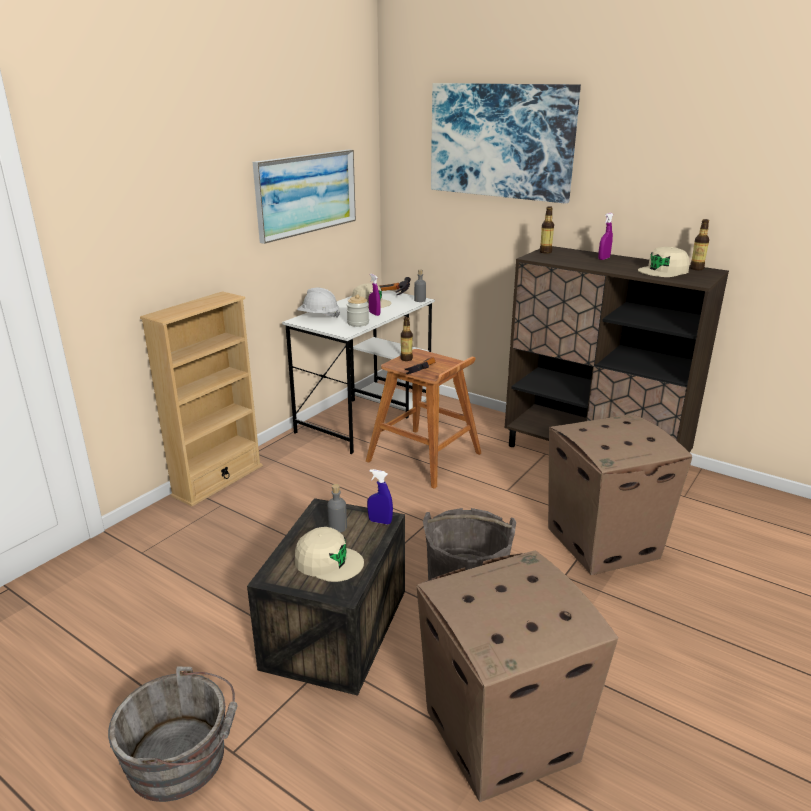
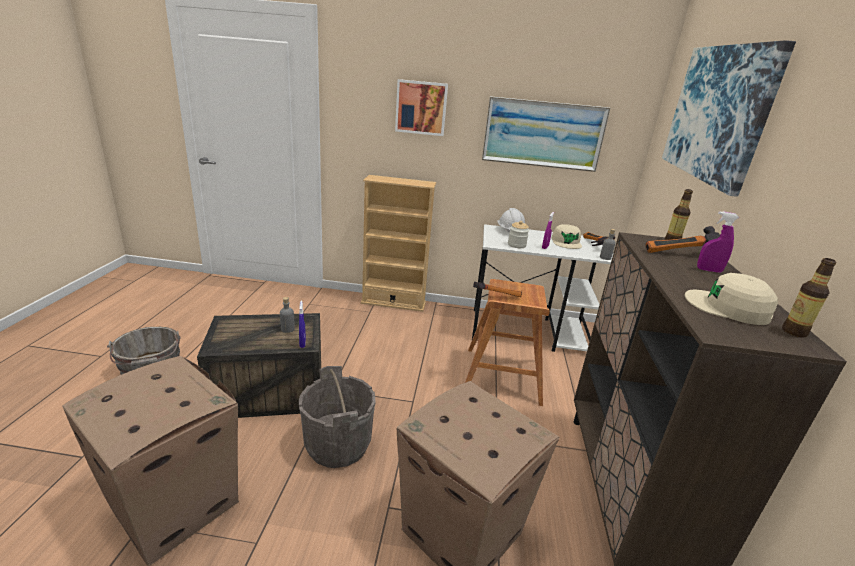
camera: 60 degrees right, 0 degrees up
beige cap [295,527,364,582] -> none
bottle [401,317,413,361] -> none
none -> picture [395,79,448,136]
none -> hammer [645,226,720,253]

